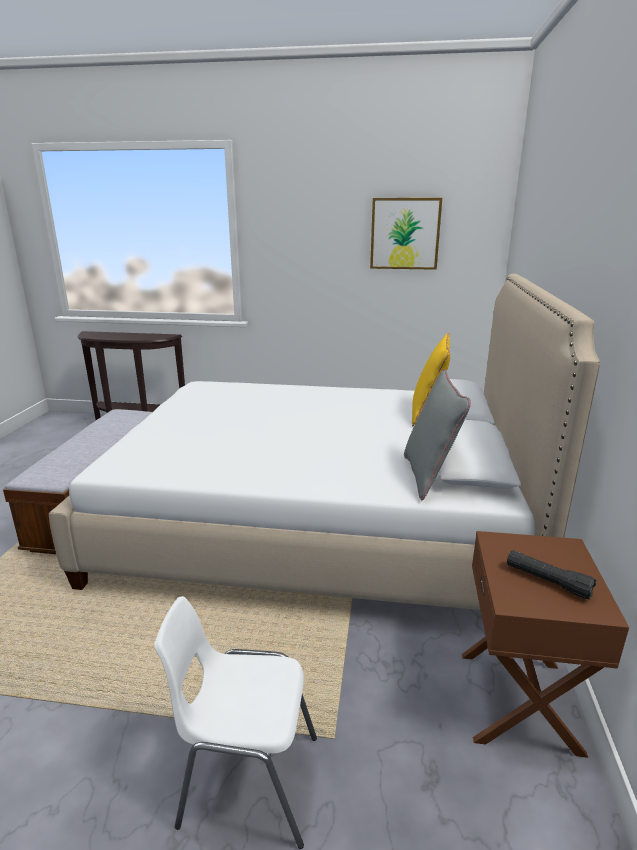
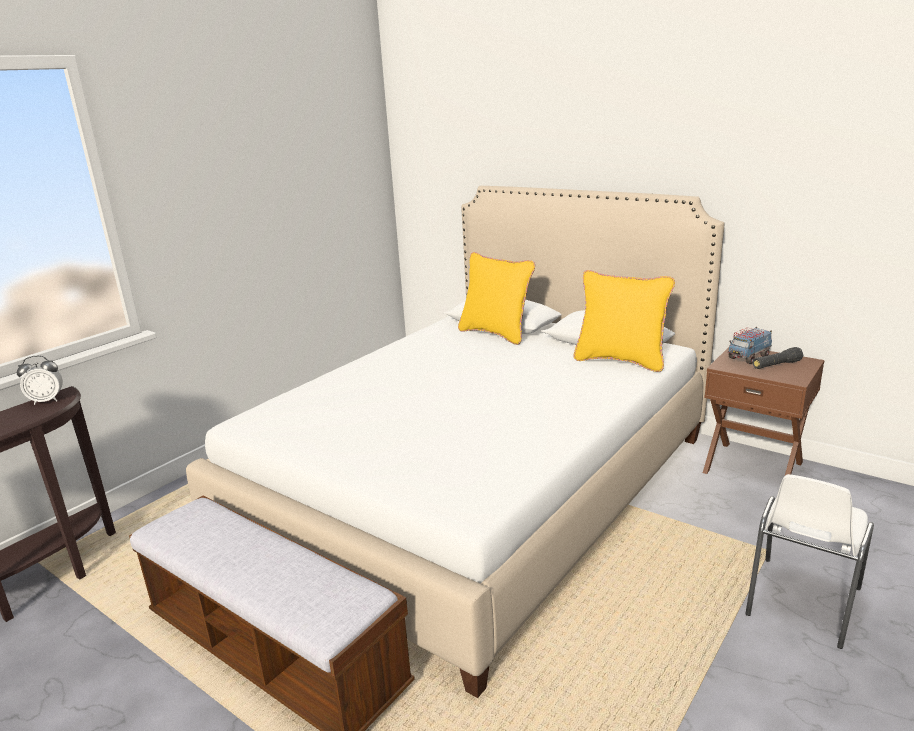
camera: 60 degrees left, 0 degrees up
picture [370,198,442,270] -> none
grey pillow [404,369,471,501] -> yellow pillow [574,270,675,372]
none -> alarm clock [17,356,63,405]
none -> toy truck [728,327,772,364]

